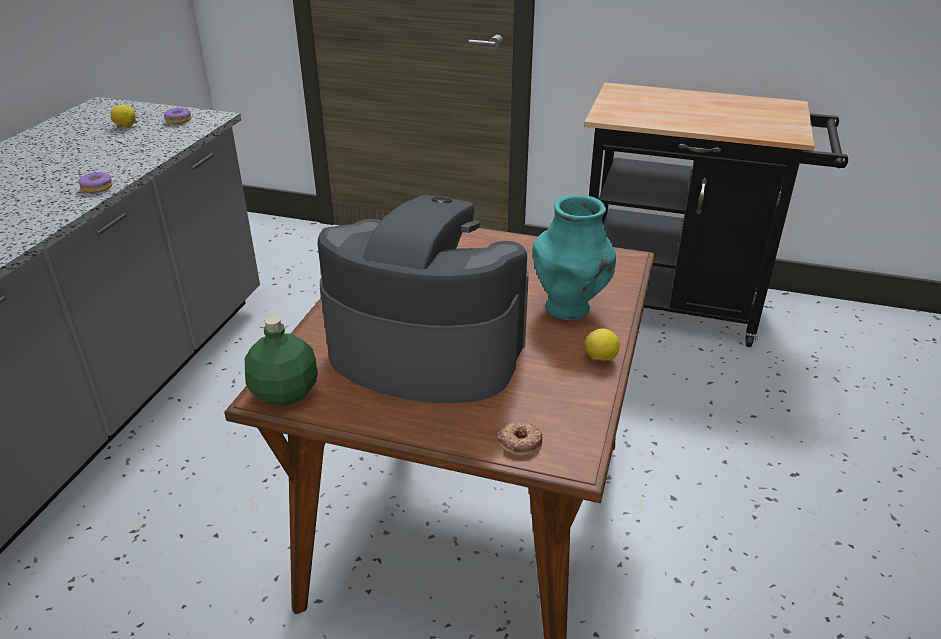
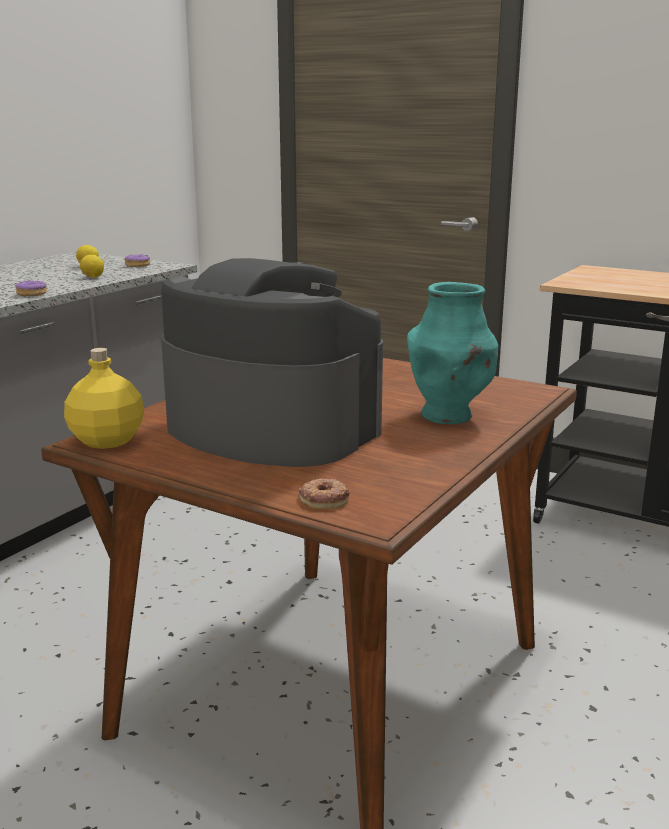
camera: 15 degrees right, 15 degrees down
green bottle [245,316,318,405] -> yellow bottle [64,348,144,449]
lemon [585,328,620,361] -> lemon moved to [80,255,104,278]

